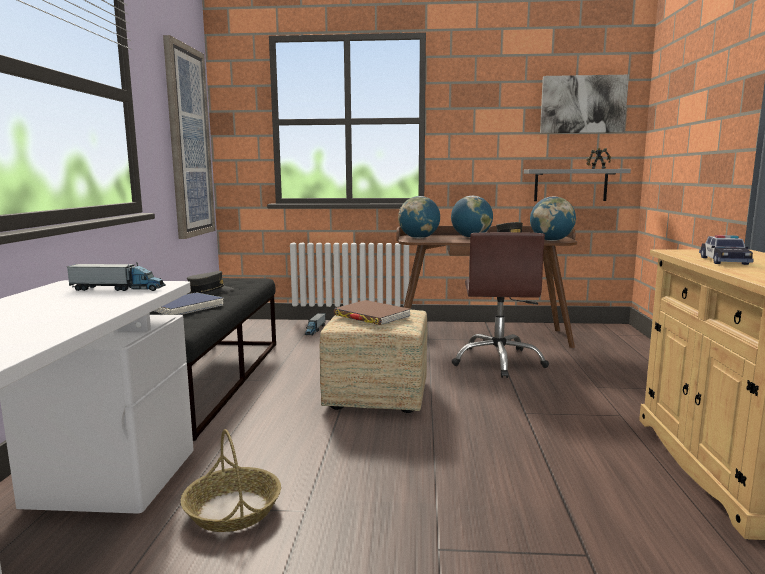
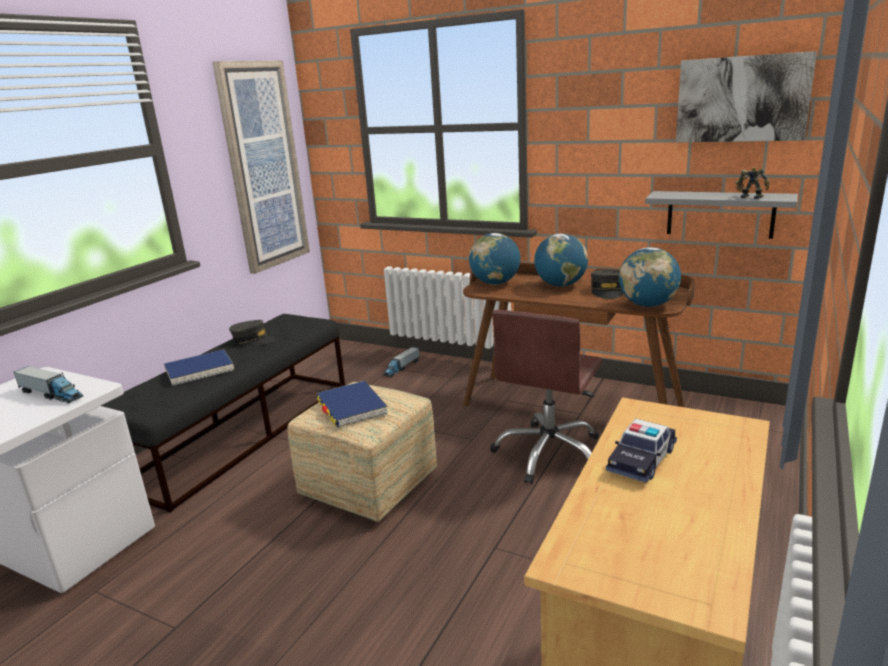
camera: 25 degrees right, 10 degrees up
basket [181,429,281,532] -> none
brown book [334,300,410,325] -> blue book [317,381,388,427]

